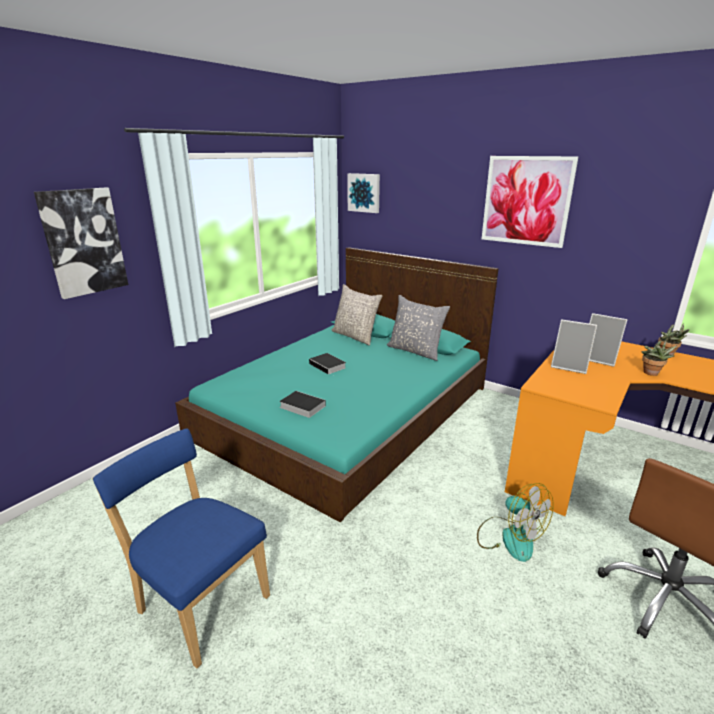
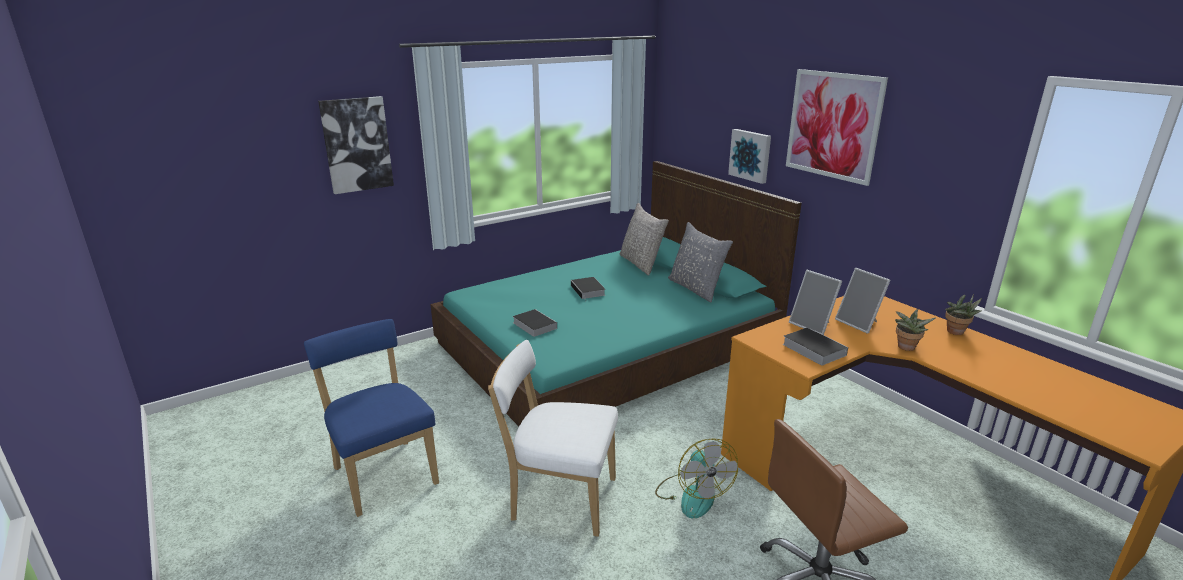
camera: 20 degrees right, 0 degrees up
picture [347,173,380,213] -> picture moved to [728,129,771,184]
none -> white chair [488,340,618,537]
none -> book [783,327,848,365]

